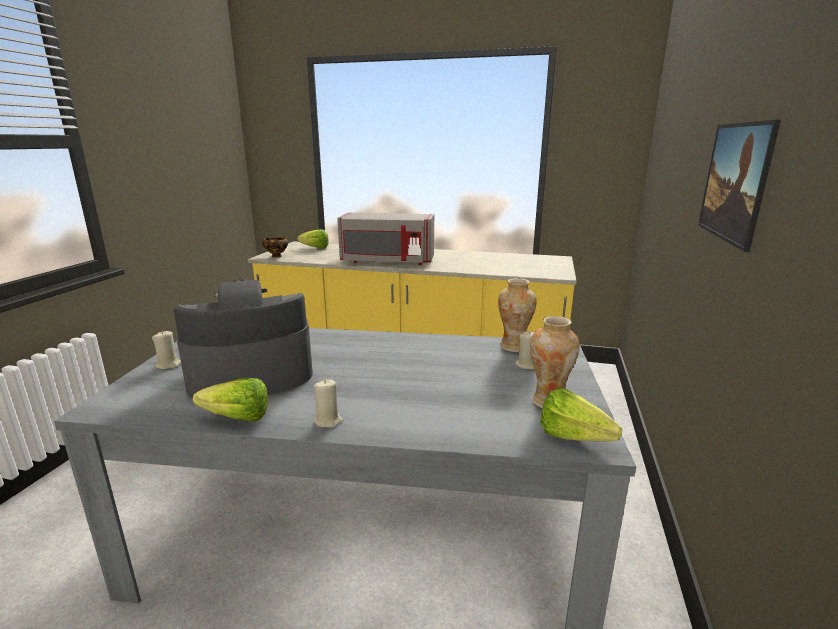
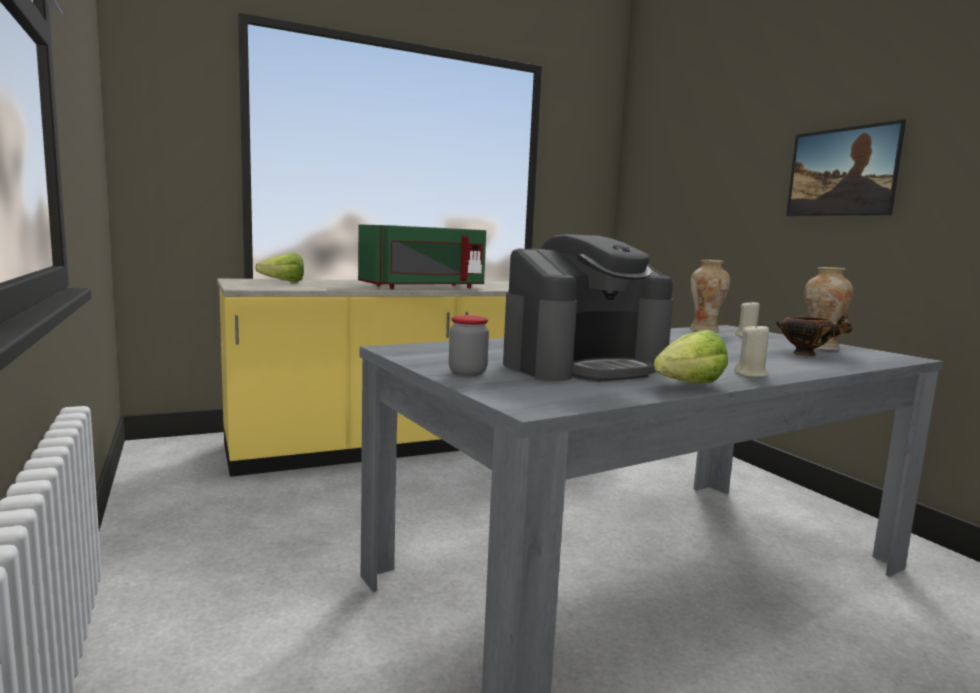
camera: 40 degrees left, 10 degrees down
beige candle [152,331,181,369] -> jar [449,315,489,376]
coffee machine [174,279,313,398] -> coffee machine turned 150 degrees counterclockwise [503,234,673,382]
bowl [262,237,288,258] -> bowl moved to [776,315,853,356]
grey microwave [337,213,434,265] -> green microwave [358,225,486,289]
lettuce [540,388,622,441] -> none

